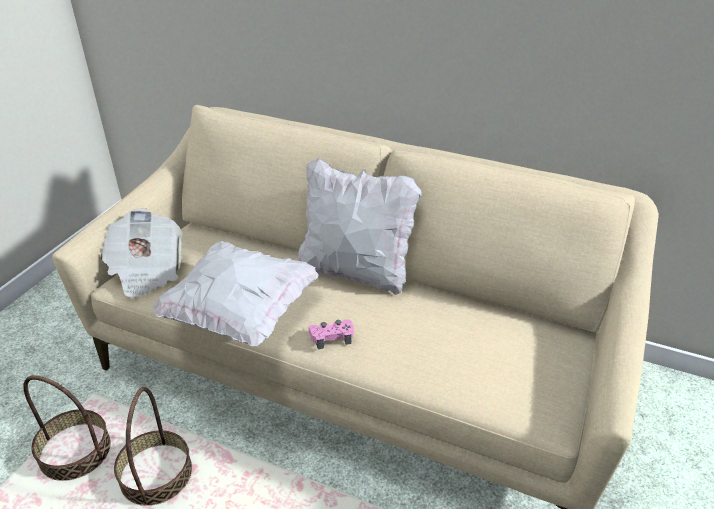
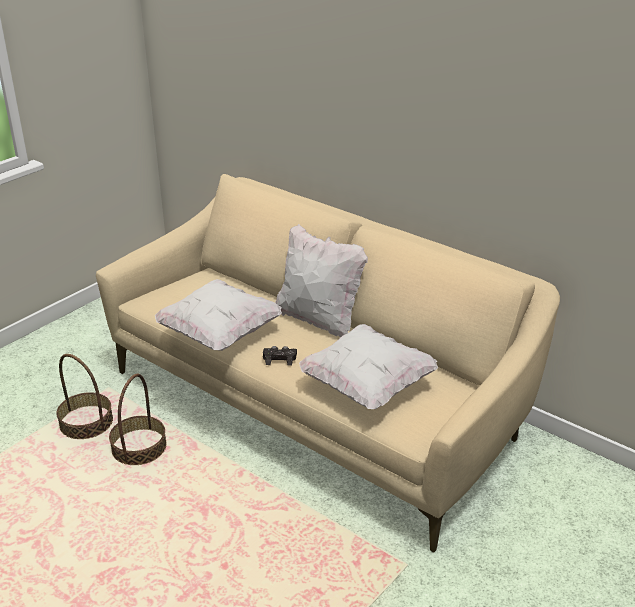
camera: 15 degrees right, 5 degrees down
newspaper [100,208,182,298] -> none
pink game controller [309,319,354,349] -> black game controller [263,346,297,366]
none -> white pillow [299,324,438,409]

